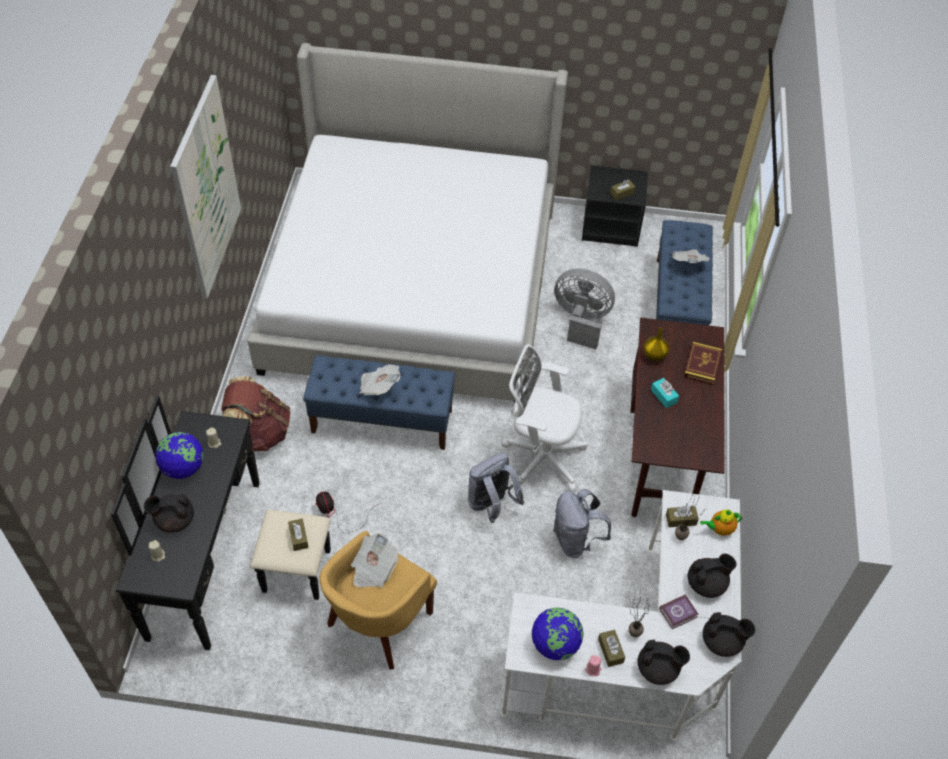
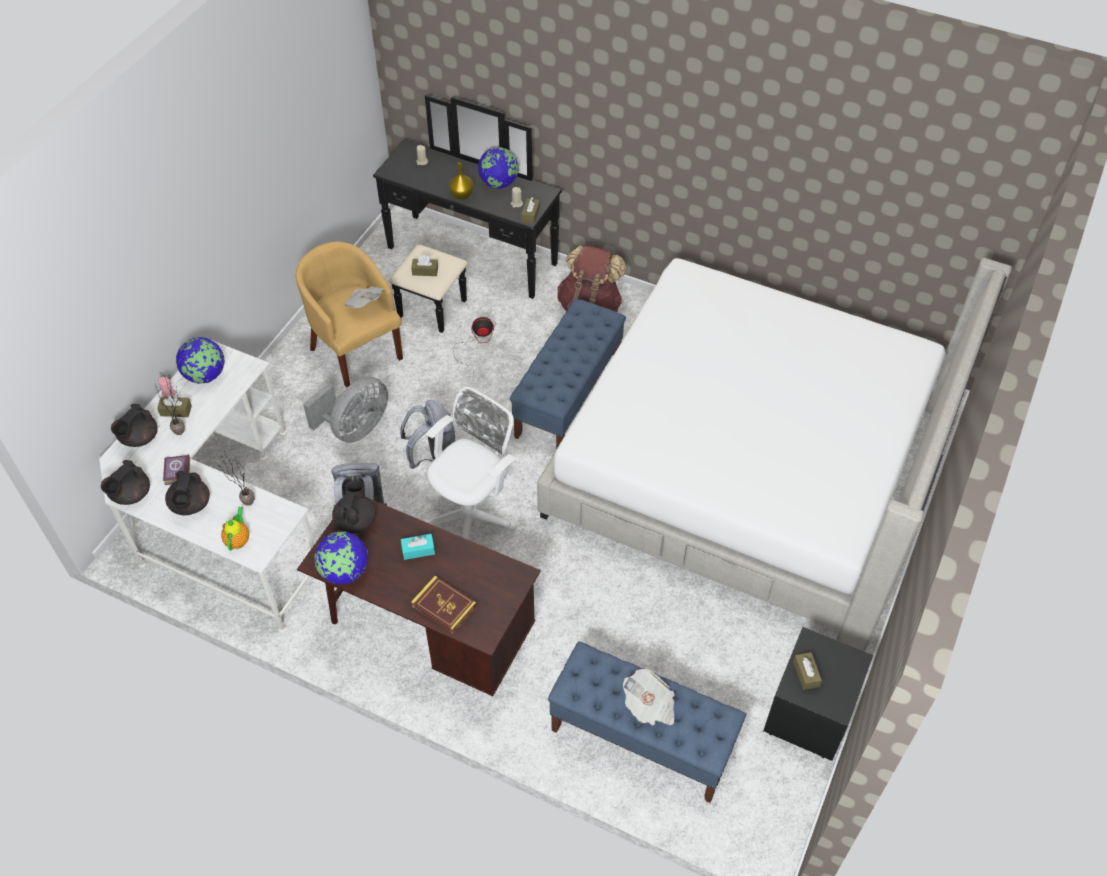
camera: 110 degrees right, 0 degrees up
black teapot [144,493,194,533] -> black teapot moved to [332,480,376,534]
picture [170,75,241,299] -> none
newspaper [360,364,401,395] -> none
grey fan [554,268,615,349] -> grey fan moved to [303,376,388,443]
yellow vase [643,327,669,362] -> yellow vase moved to [449,163,474,200]
brown tissue box [666,505,699,527] -> brown tissue box moved to [521,197,540,224]
none -> globe [314,531,368,584]

